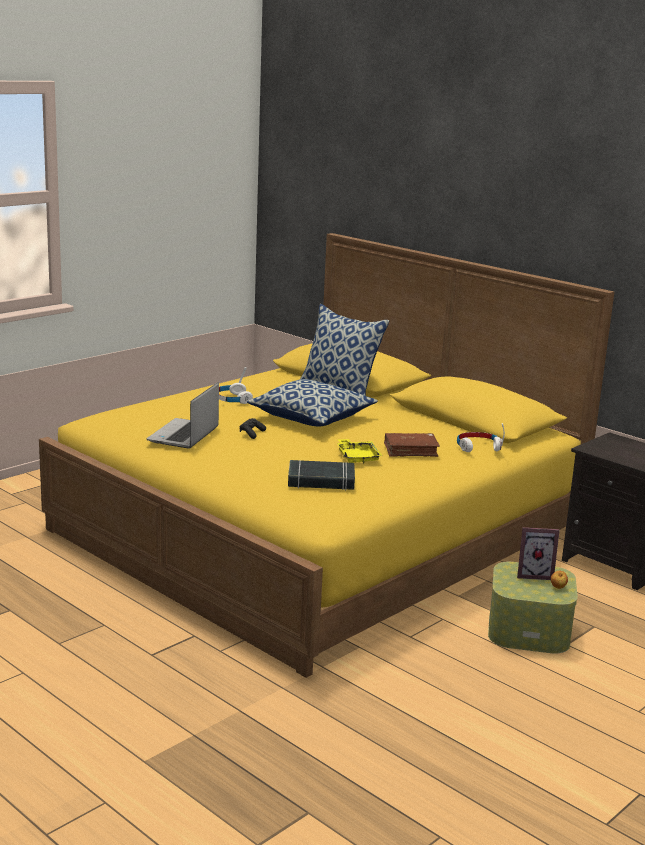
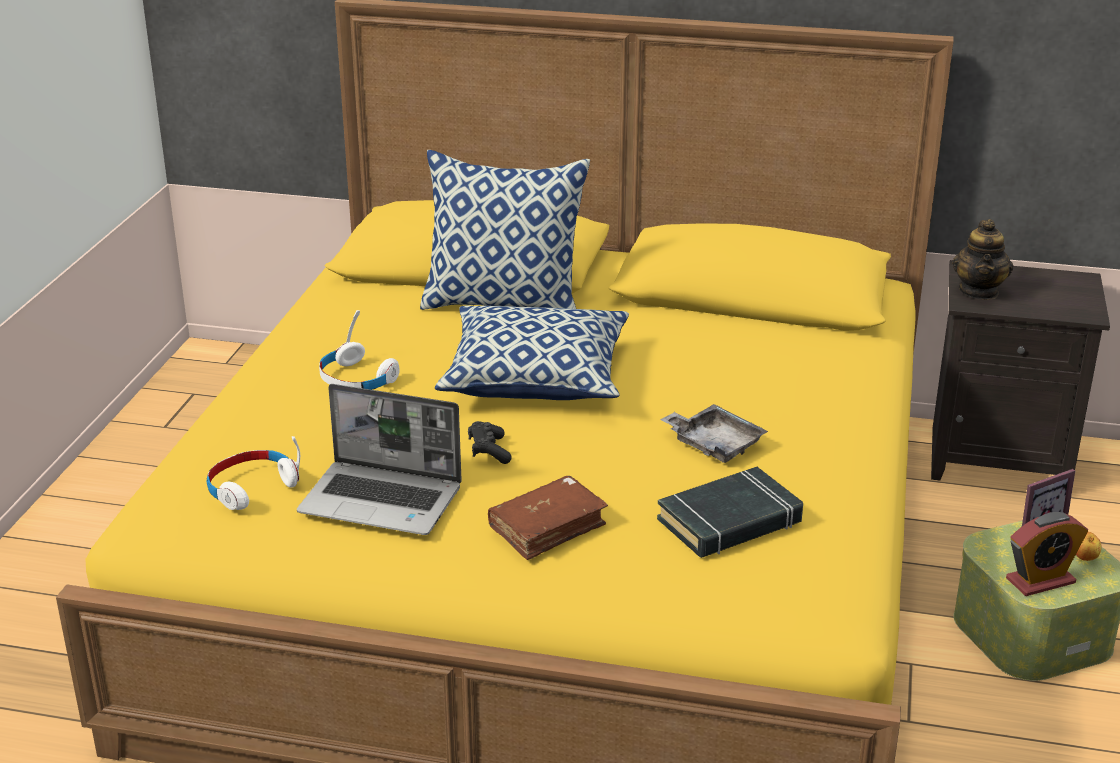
camera: 30 degrees left, 10 degrees up
laptop [147,382,219,449] -> laptop turned 60 degrees counterclockwise [297,384,462,535]
yellow tray [337,439,382,463] -> grey tray [660,404,768,463]
brown book [384,433,440,457] -> brown book moved to [488,476,608,560]
white headphones [457,423,505,452] -> white headphones moved to [207,436,300,510]
none -> teapot [952,219,1014,300]
none -> alarm clock [1006,512,1088,596]

